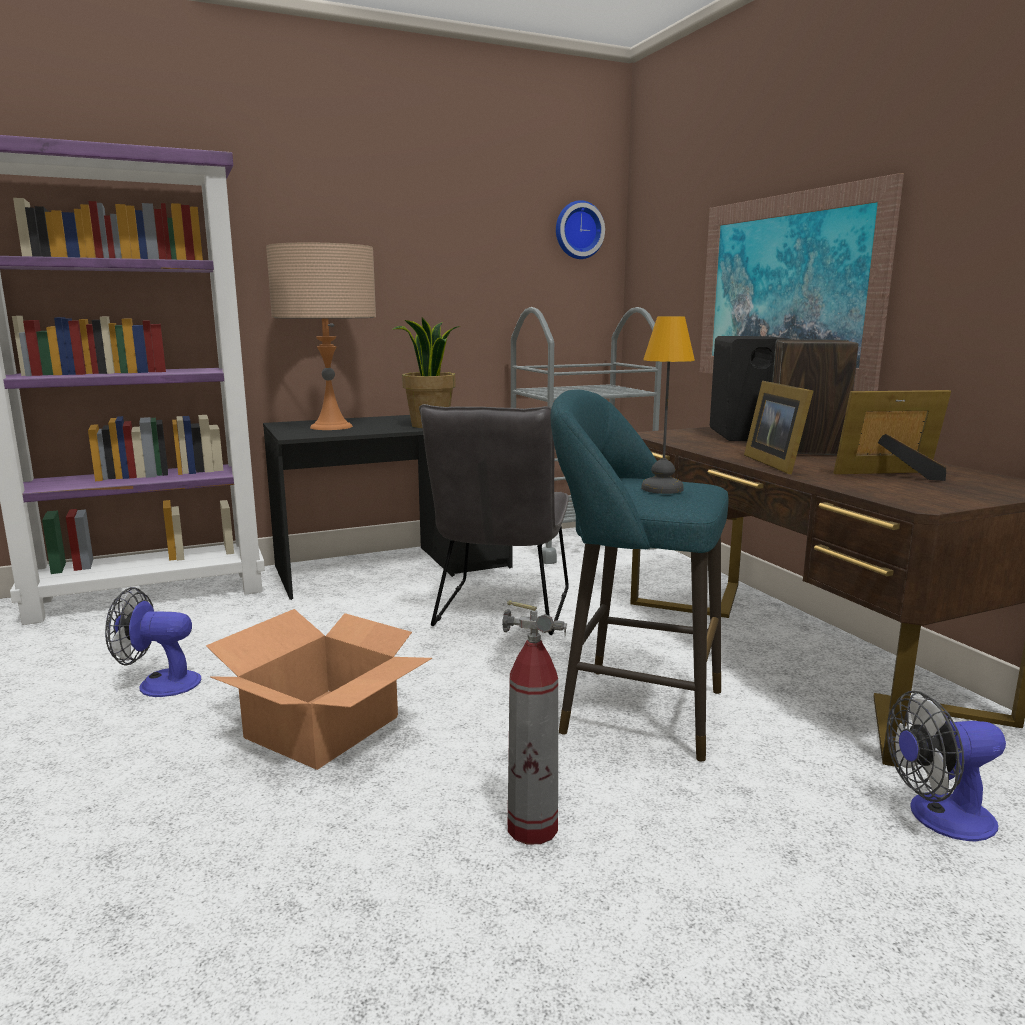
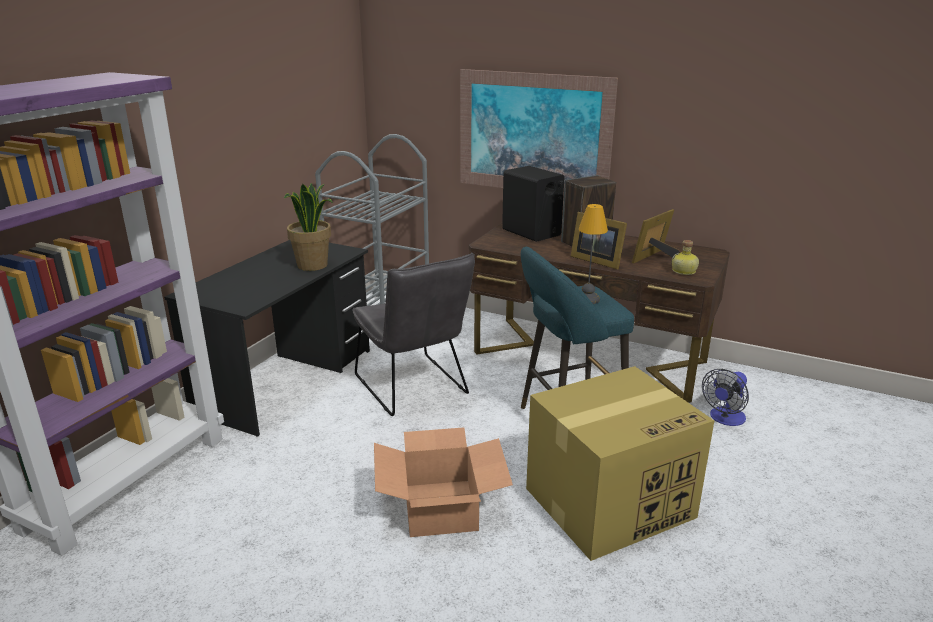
camera: 40 degrees left, 10 degrees up
fan [105,587,201,697] -> none
beige table lamp [266,242,376,430] -> none
fire extinguisher [502,600,567,845] -> cardboard box [526,366,714,561]
wall clock [556,200,605,259] -> none
none -> bottle [671,240,699,275]

